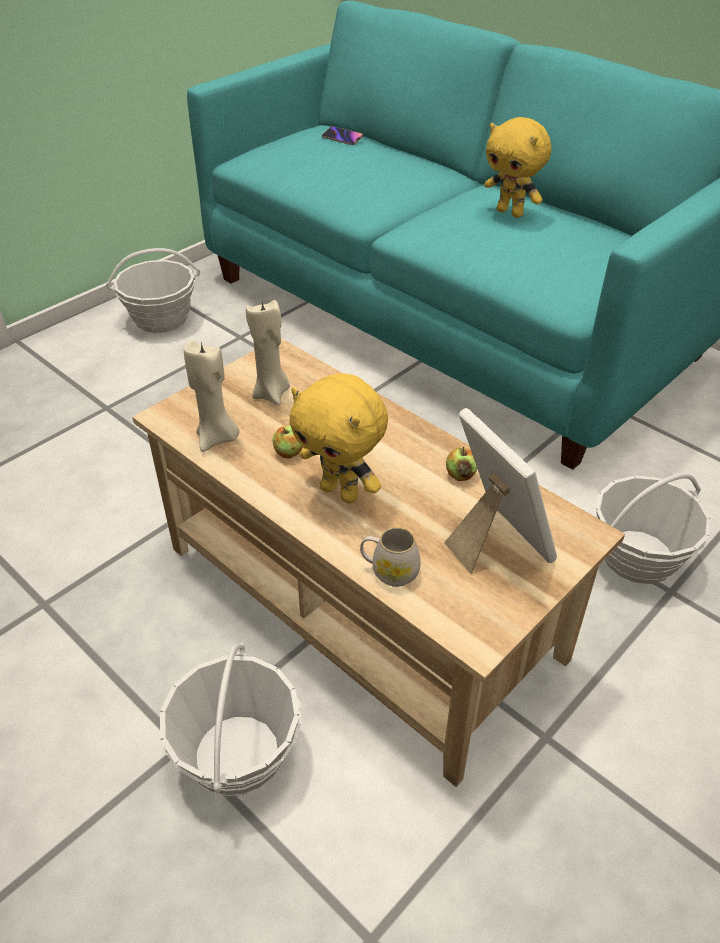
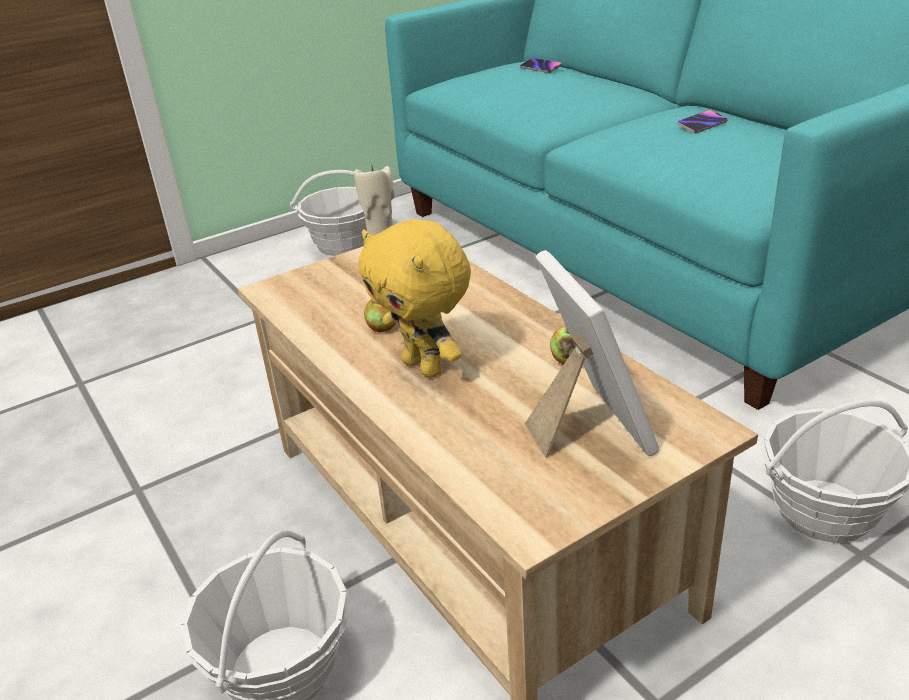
camera: 15 degrees right, 10 degrees down
beige candle [184,341,239,452] -> none
white mug [360,527,421,587] -> none
yellow plush toy [484,117,552,218] -> phone [677,110,728,134]

